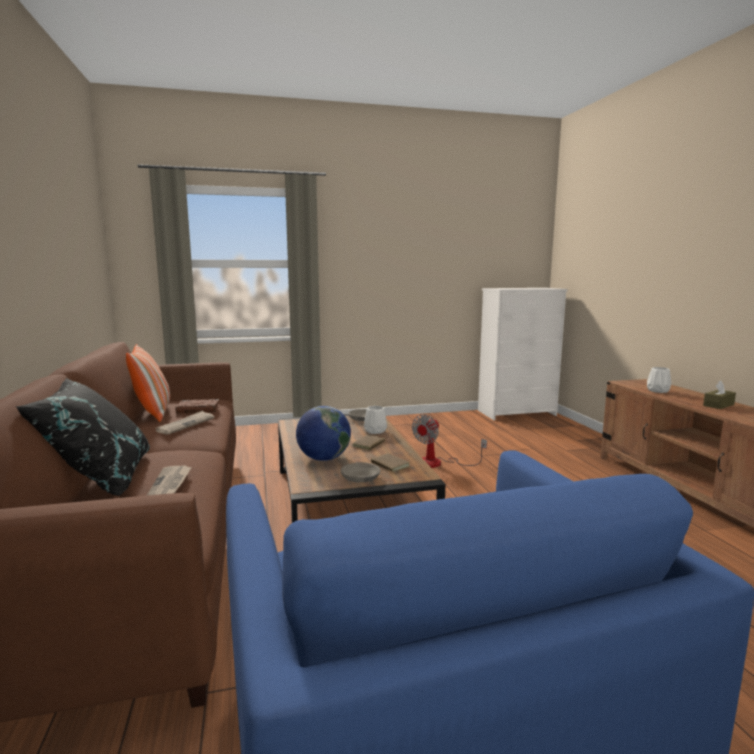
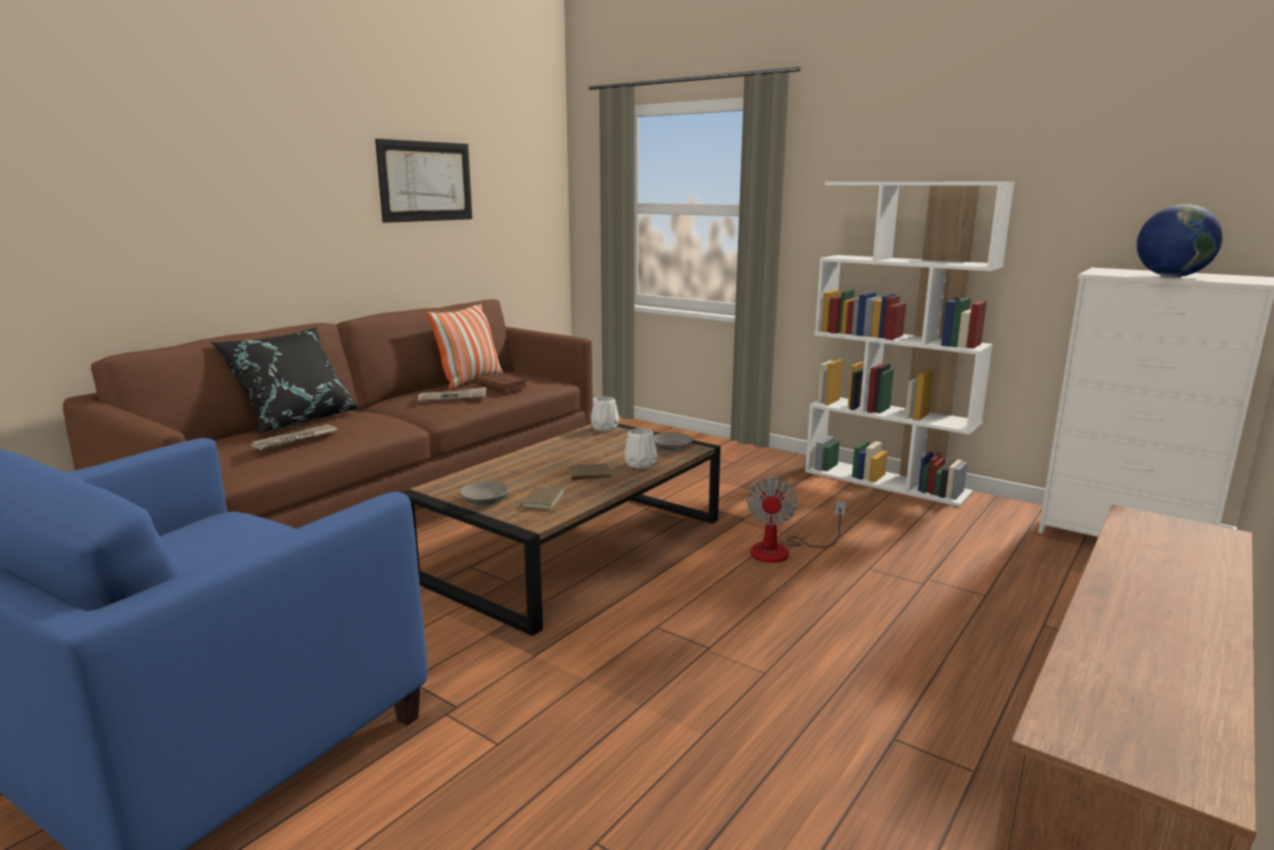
camera: 50 degrees right, 5 degrees up
globe [296,406,351,461] -> globe moved to [1137,204,1223,277]
fan [412,414,487,468] -> fan turned 75 degrees counterclockwise [747,478,846,563]
white vase [647,367,671,393] -> white vase moved to [591,397,619,431]
brown tissue box [703,380,736,409] -> none
none -> picture [375,139,472,223]
none -> white bookcase [805,182,1015,507]

